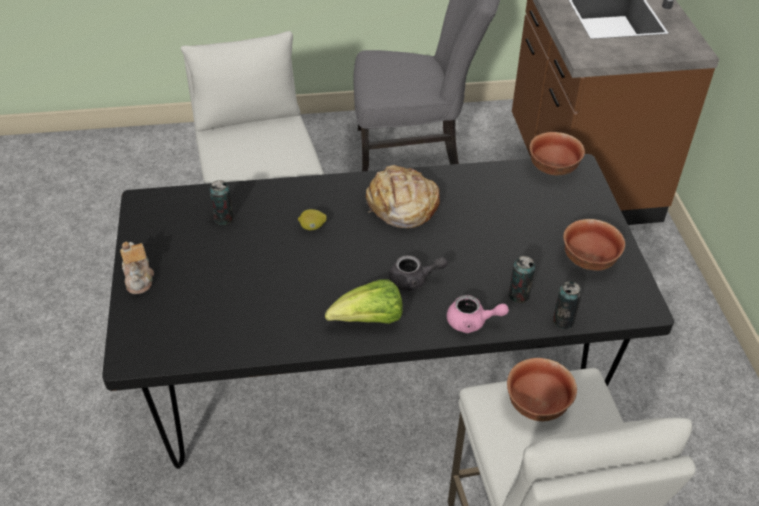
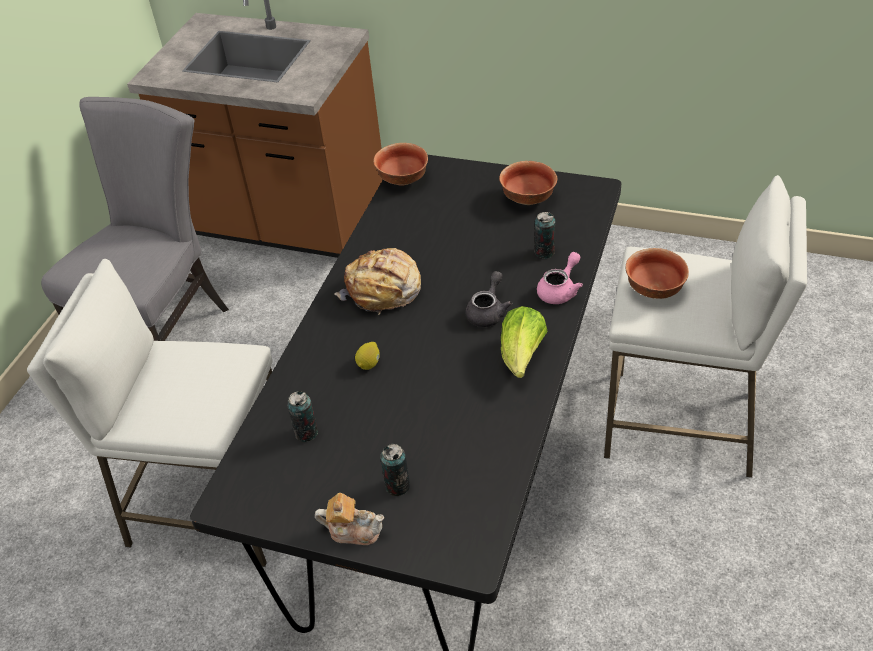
camera: 60 degrees left, 0 degrees up
can [553,281,582,329] -> can moved to [380,444,410,496]

